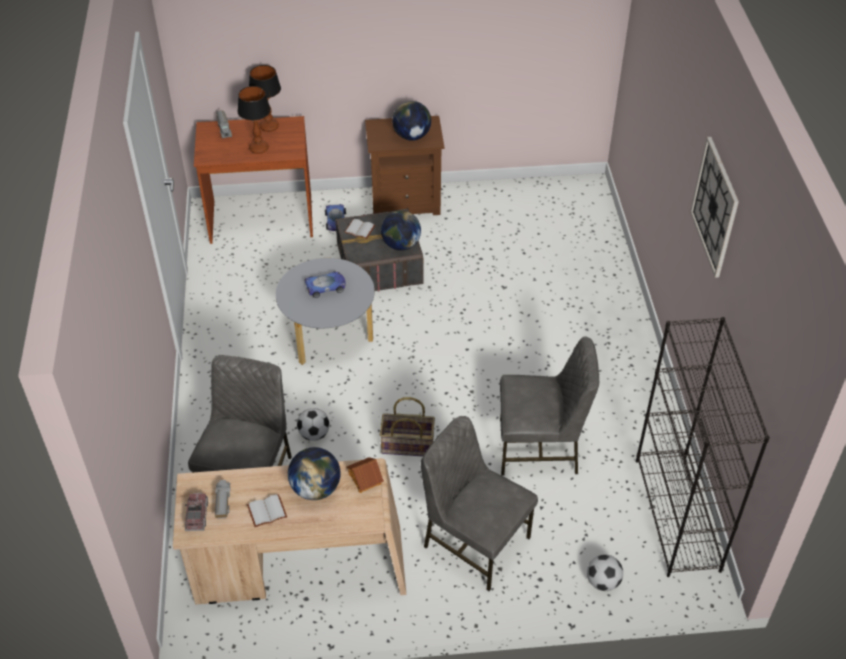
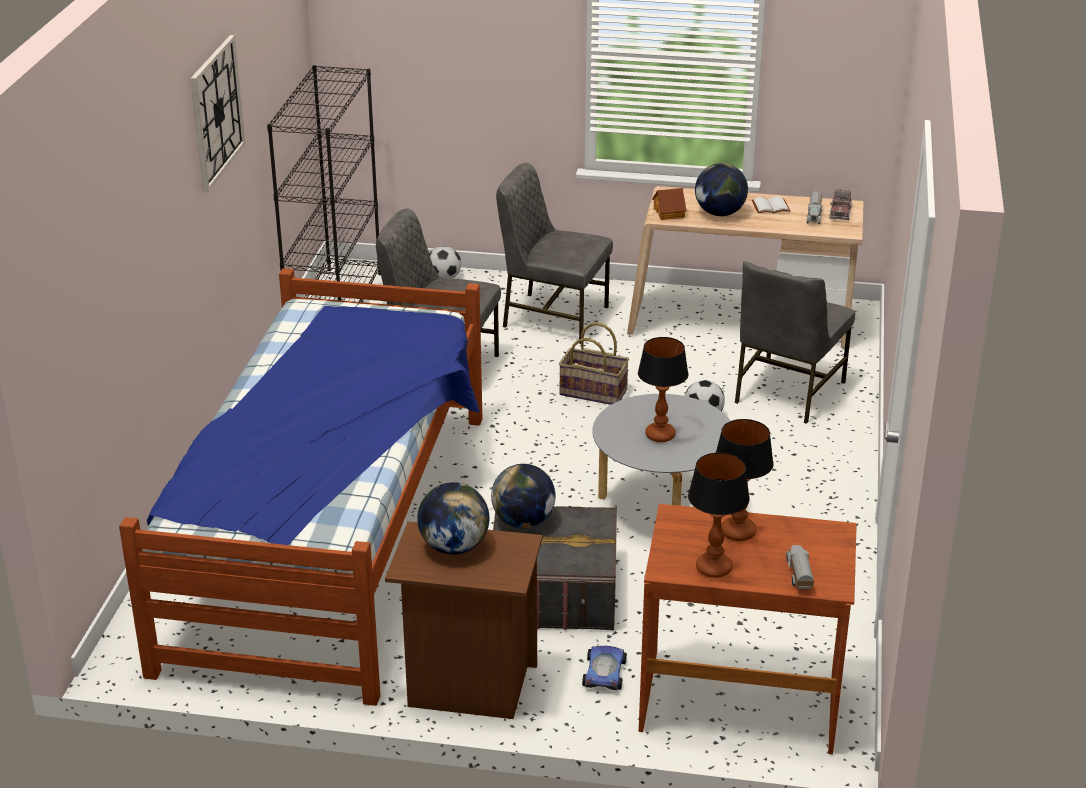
camera: 165 degrees left, 15 degrees down
toy car [304,272,346,298] -> table lamp [638,337,688,442]
white book [344,219,375,239] -> none
grey chair [421,416,538,591] -> grey chair turned 150 degrees clockwise [496,163,613,344]
none -> bed [119,268,482,706]

